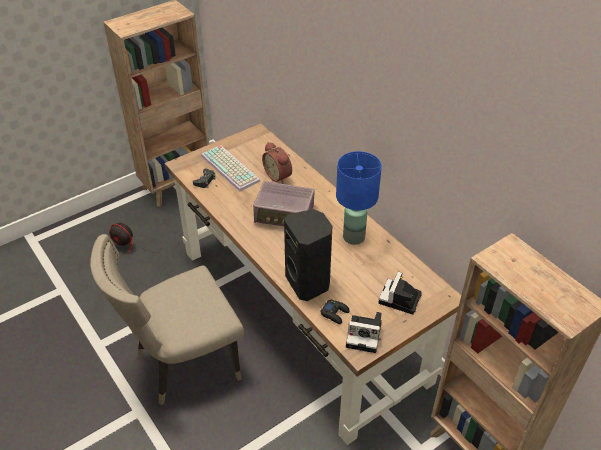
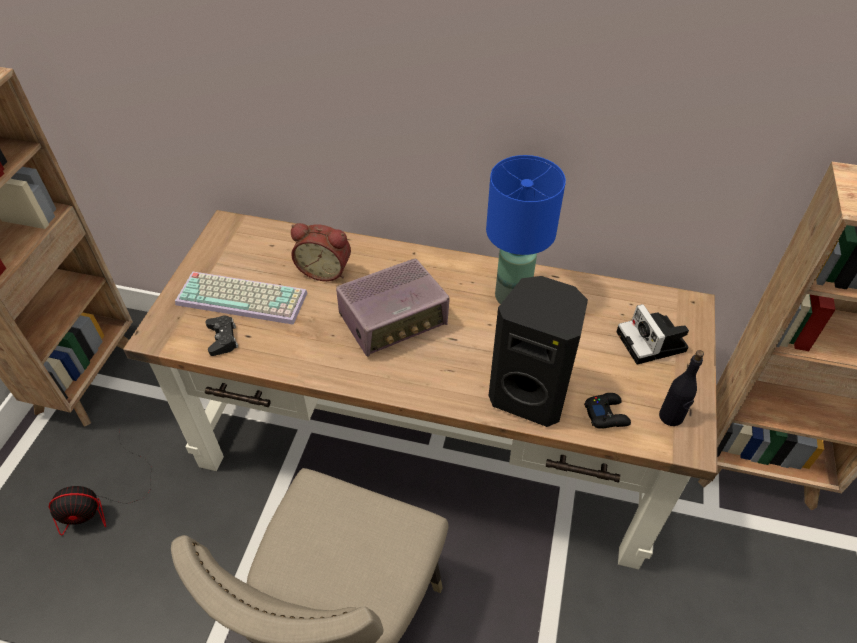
camera: 40 degrees left, 5 degrees up
camera [346,312,382,353] -> black bottle [659,350,704,426]

